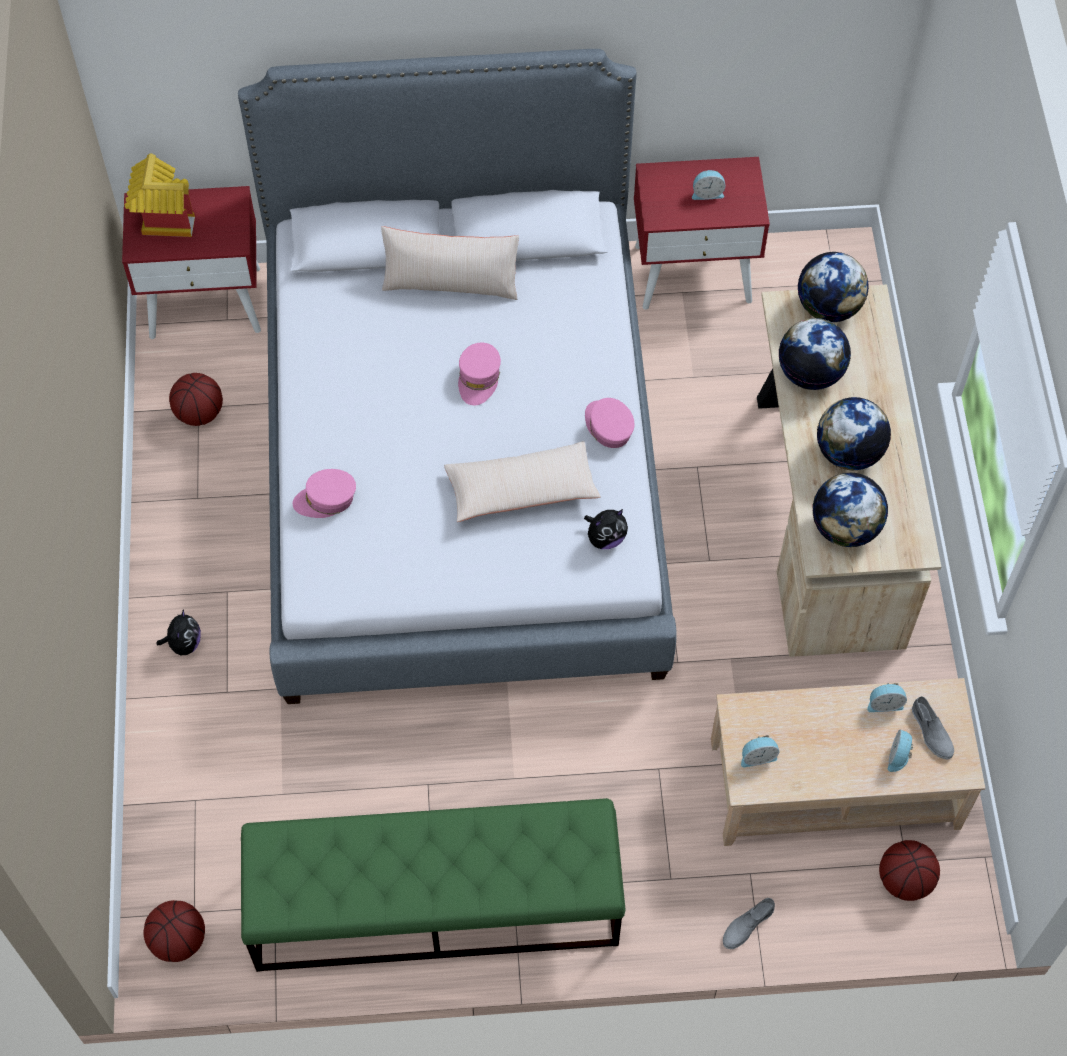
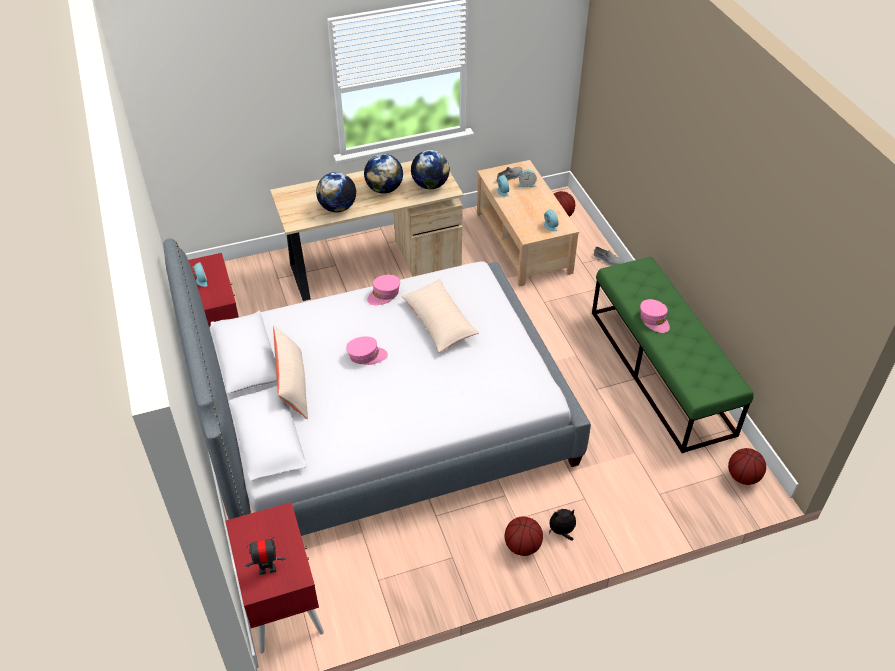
camera: 105 degrees left, 15 degrees down
toy house [125,154,195,237] -> toy robot [246,537,286,575]
basketball [169,373,223,426] -> basketball moved to [505,517,543,556]
pink cap [293,469,356,518] -> pink cap moved to [640,299,670,333]
plush toy [584,509,628,549] -> none
globe [798,252,869,322] -> none

